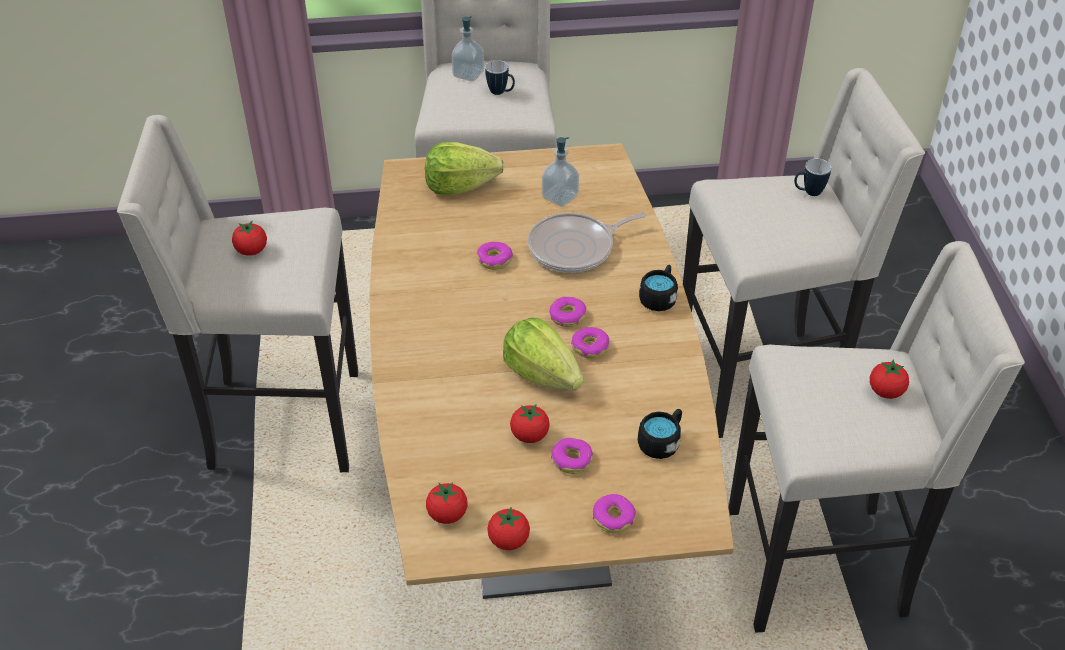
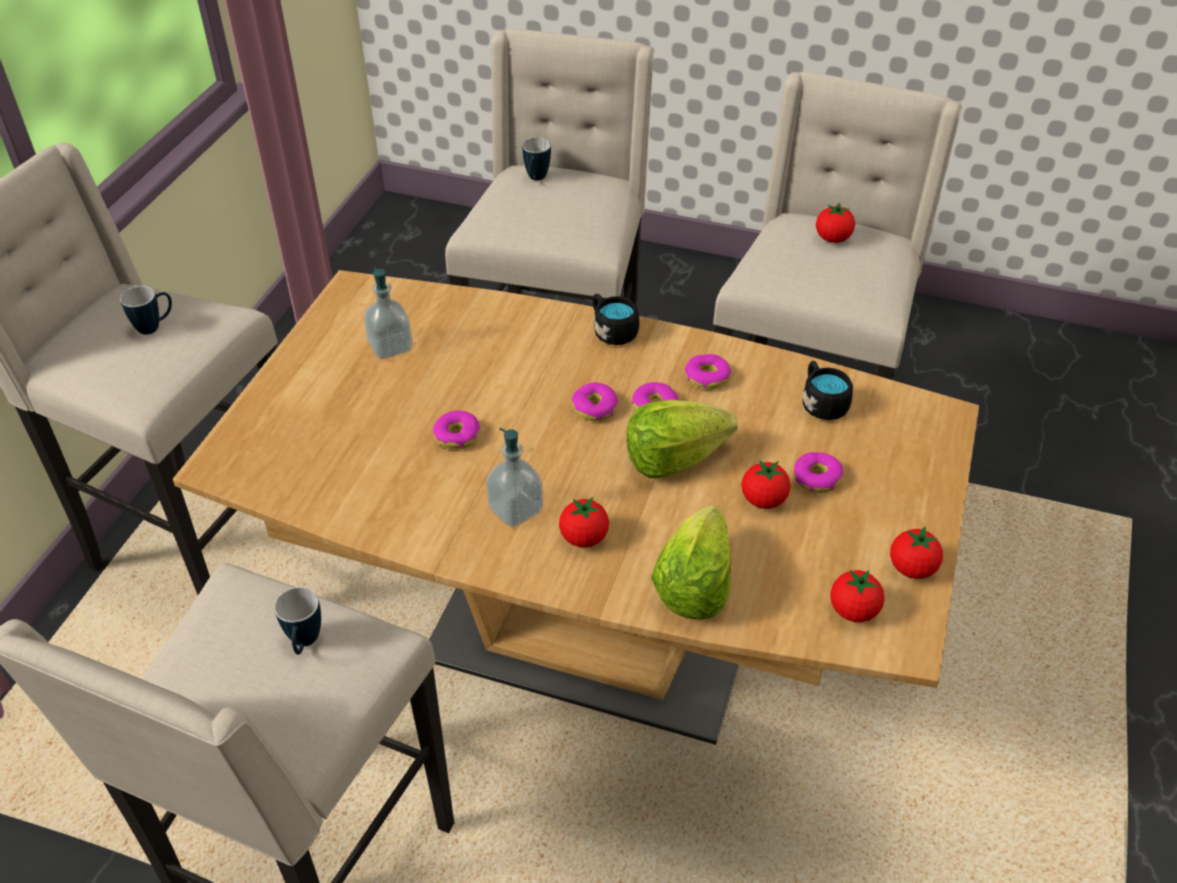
camera: 65 degrees left, 0 degrees up
tomato [232,221,267,256] -> tomato moved to [559,497,609,548]
lettuce [425,142,504,195] -> lettuce moved to [651,505,731,620]
soap dispenser [452,16,484,81] -> soap dispenser moved to [486,428,543,527]
frying pan [528,212,647,273] -> none
donut [593,494,636,533] -> donut moved to [685,354,731,390]
none -> mug [274,587,321,655]

